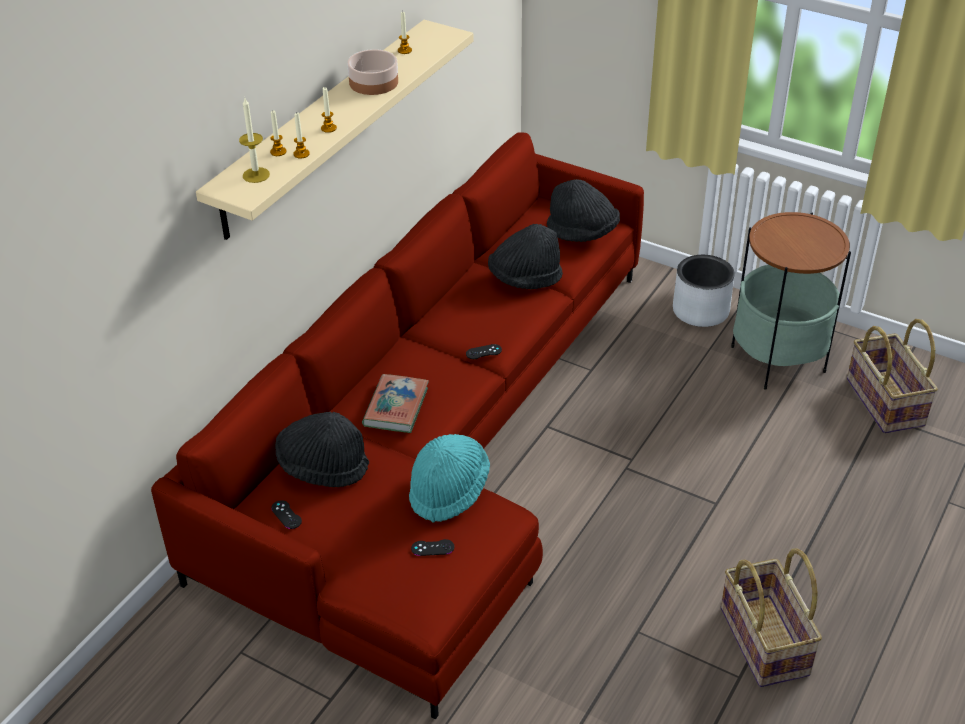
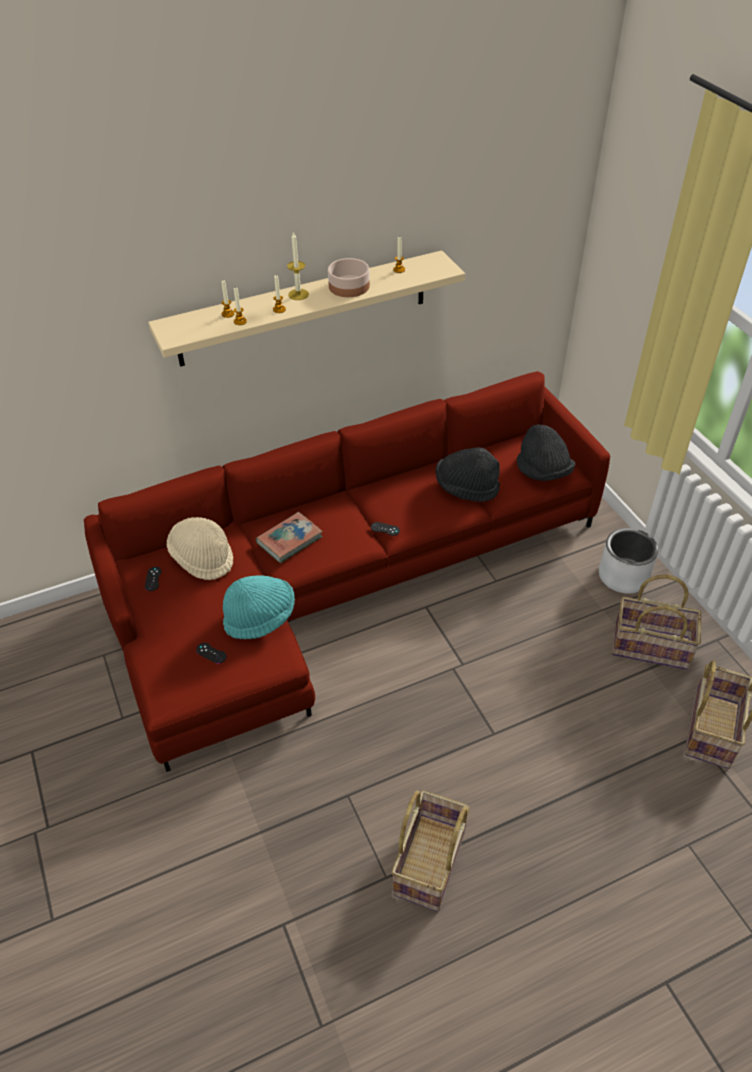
camera: 35 degrees right, 5 degrees up
candle [239,98,270,183] -> candle moved to [287,232,309,300]
black hat [275,412,369,487] -> beige hat [167,517,233,580]
side table [731,212,851,389] -> basket [612,574,701,670]

